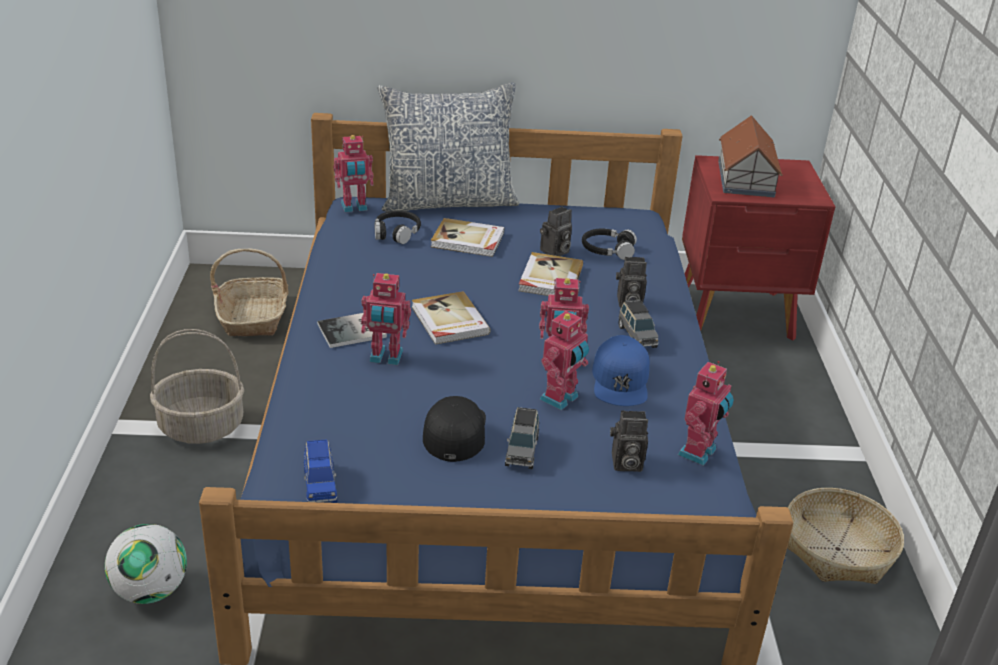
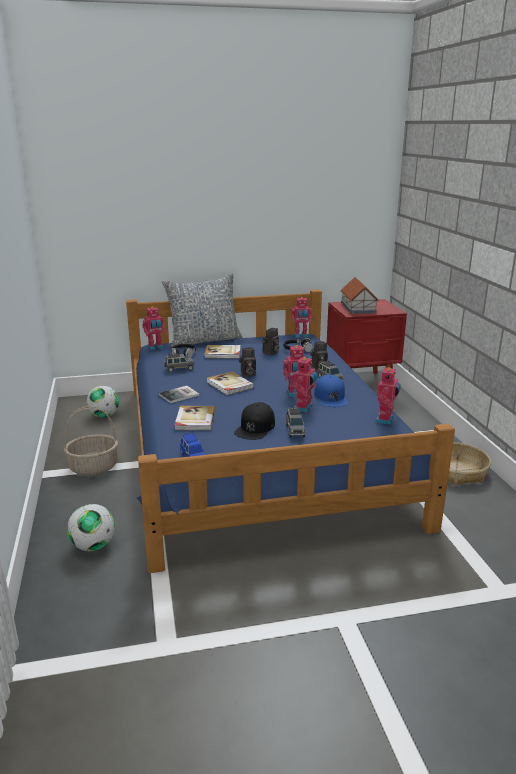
camera: 10 degrees left, 10 degrees down
basket [210,249,289,336] -> football [87,386,119,418]
toy robot [361,273,411,365] -> toy robot moved to [291,297,312,338]
black cap [423,396,486,462] -> black cap turned 150 degrees counterclockwise [234,402,275,440]
book [518,252,583,296] -> book moved to [174,406,215,430]
camera [610,411,648,472] -> camera moved to [239,348,256,377]
none -> grey toy car [164,353,194,372]

